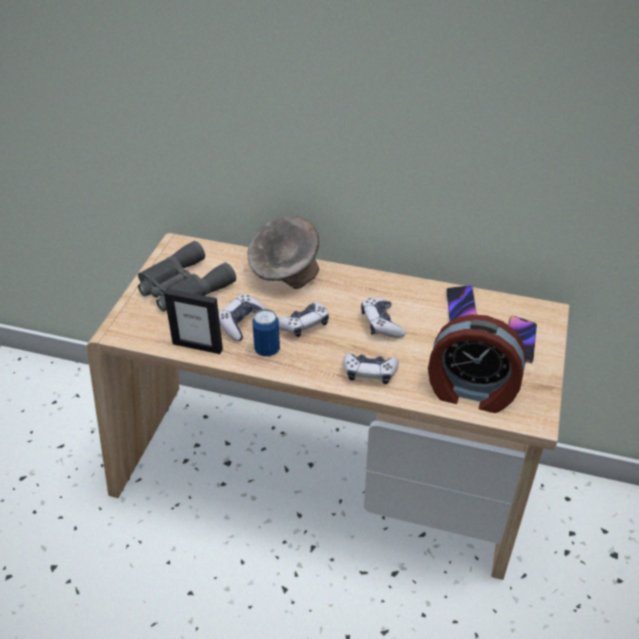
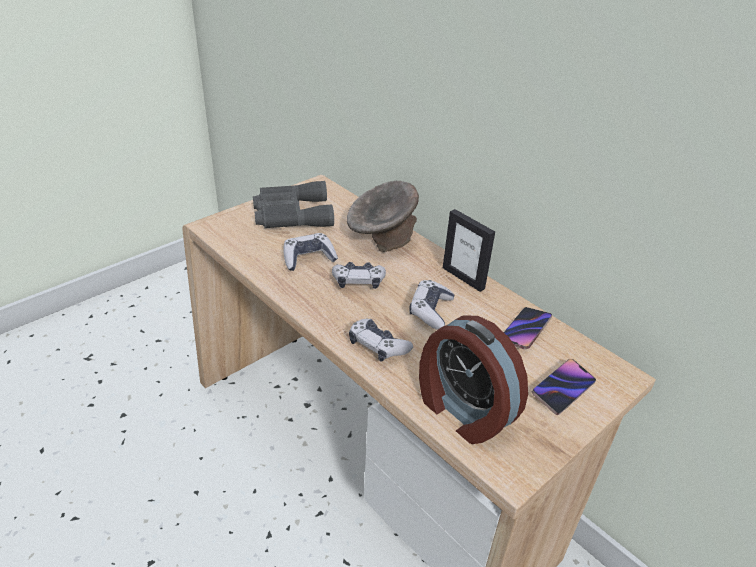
camera: 30 degrees right, 5 degrees down
picture frame [164,289,223,354] -> picture frame moved to [443,209,495,292]
can [252,309,280,357] -> none

